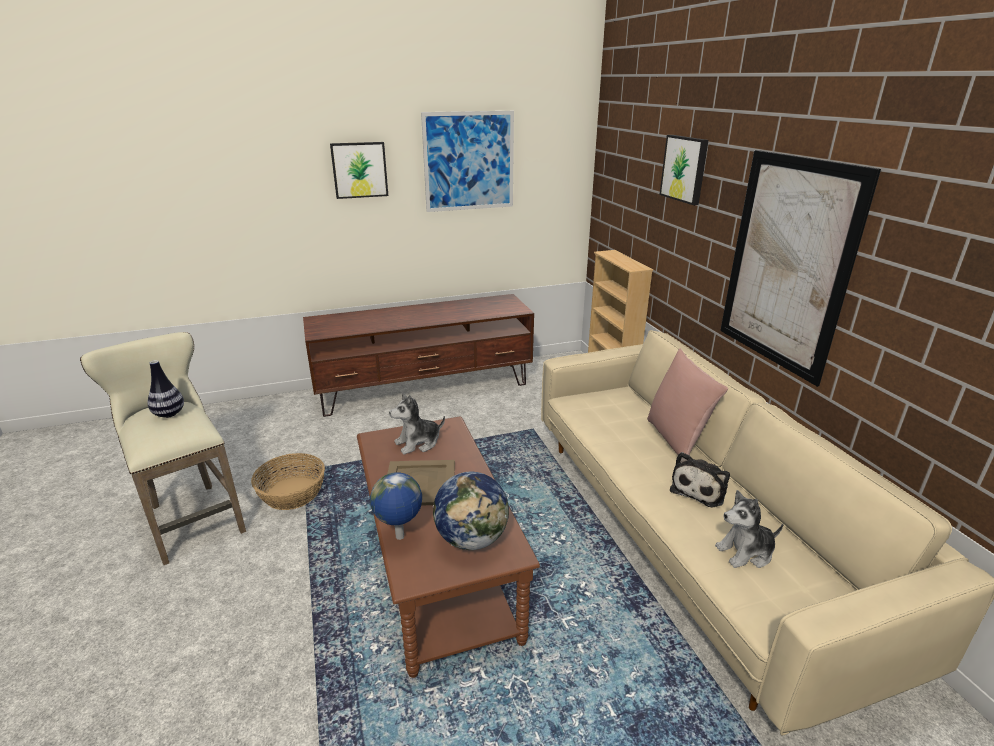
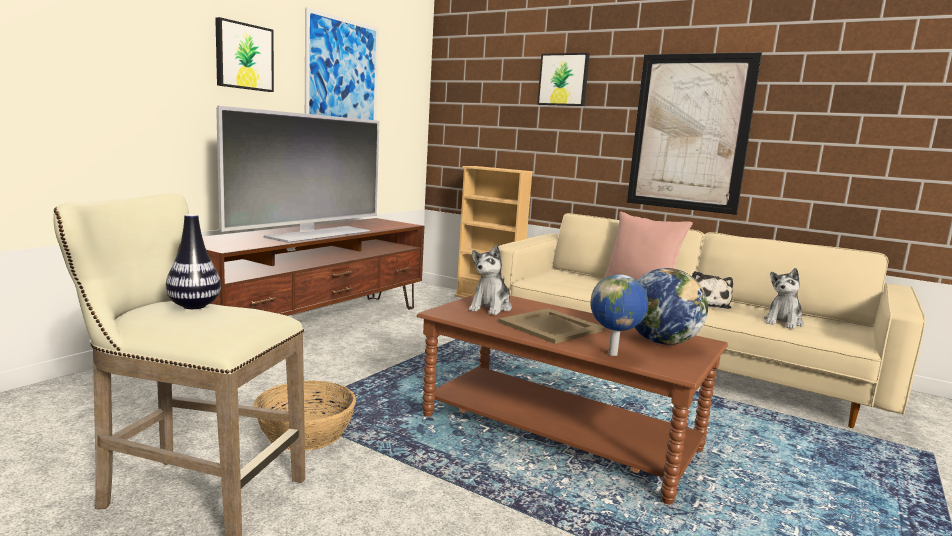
camera: 40 degrees left, 15 degrees down
none -> television [216,106,379,243]

